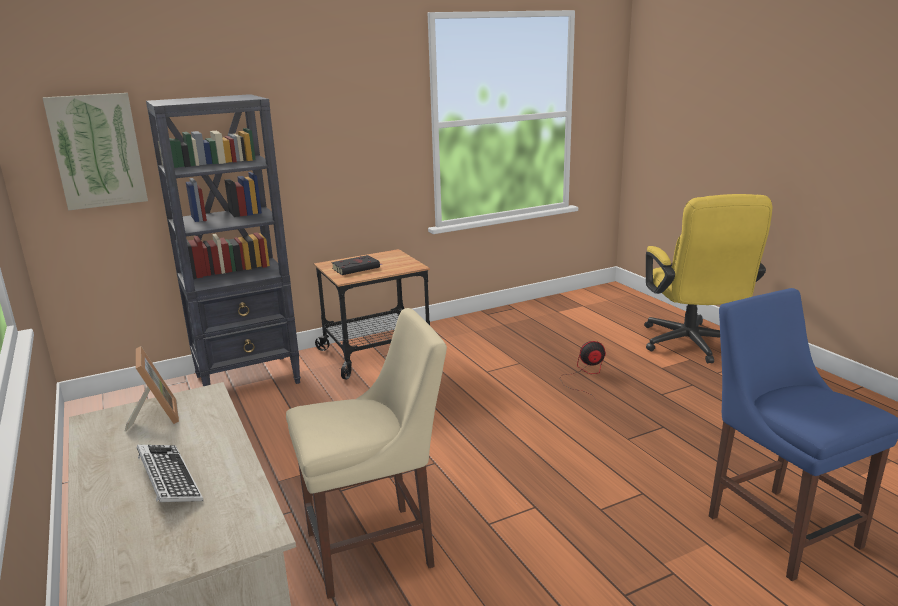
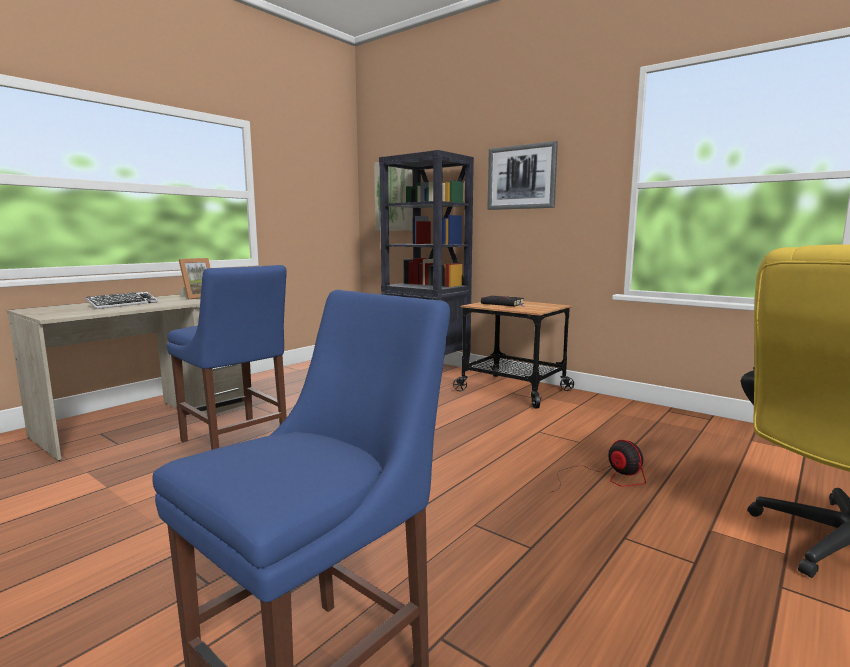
camera: 65 degrees right, 10 degrees down
beige chair [286,308,447,599] -> blue chair [167,265,287,450]
none -> picture [487,141,558,210]

